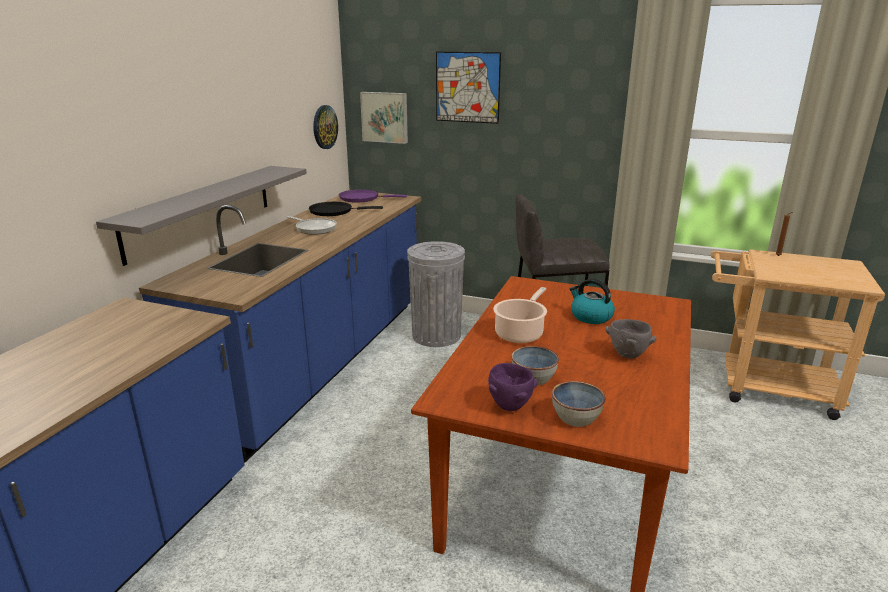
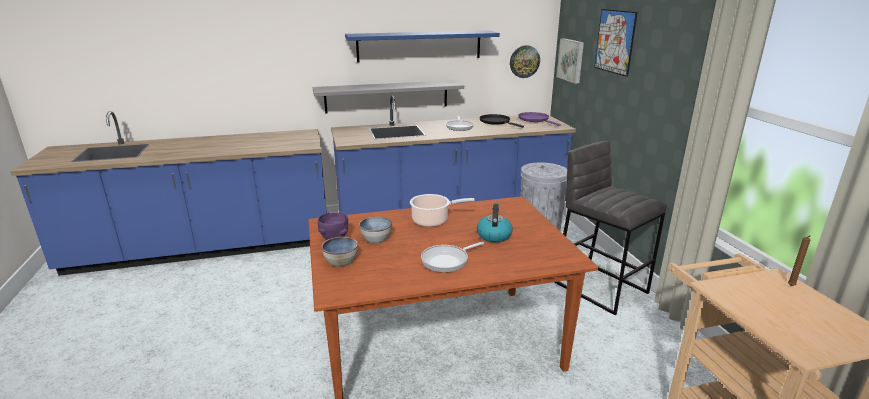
camera: 55 degrees right, 0 degrees up
grey bowl [605,319,657,359] -> frying pan [421,242,484,272]
none -> blue shelf [345,30,500,62]

